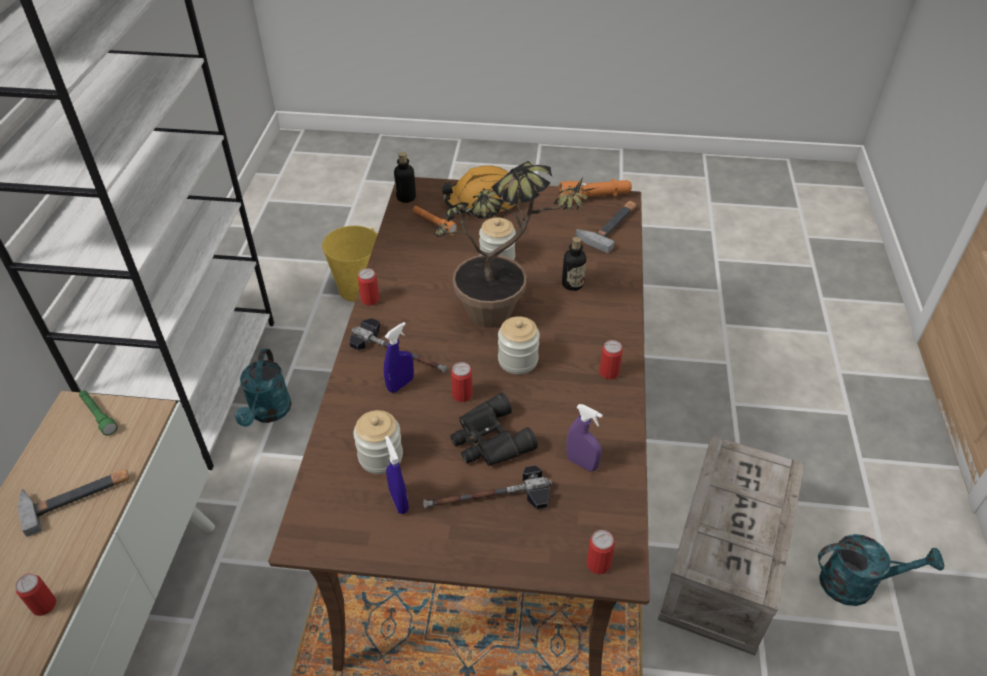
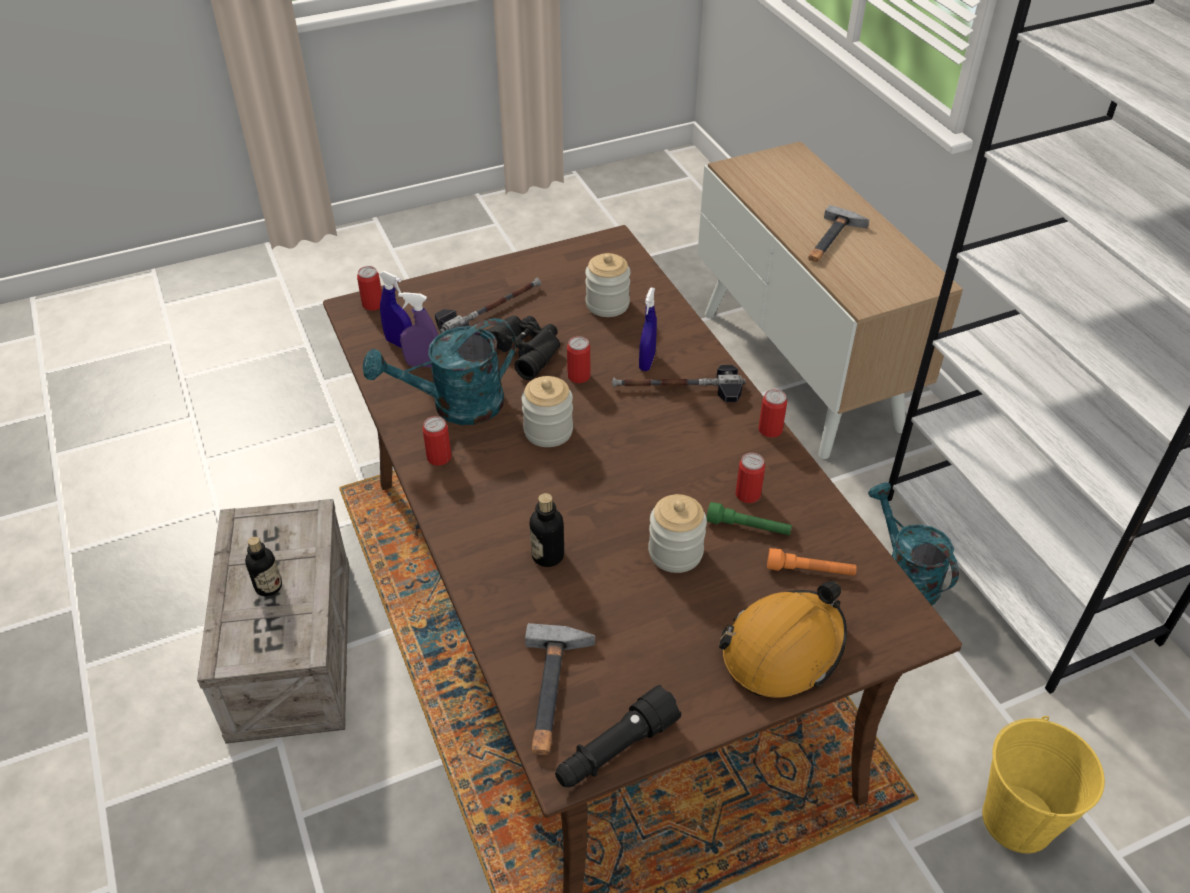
camera: 150 degrees right, 0 degrees up
can [15,573,56,616] -> can moved to [735,453,765,503]
green flashlight [79,391,118,435] -> green flashlight moved to [706,502,792,535]
blue spray bottle [385,436,409,514] -> blue spray bottle moved to [379,271,412,348]
bottle [394,152,416,203] -> bottle moved to [245,536,282,596]
potted plant [434,161,599,328] -> none
orange flashlight [559,179,632,202] -> black flashlight [555,685,681,787]
turquoise watering can [818,534,944,606] -> turquoise watering can moved to [363,318,516,425]

